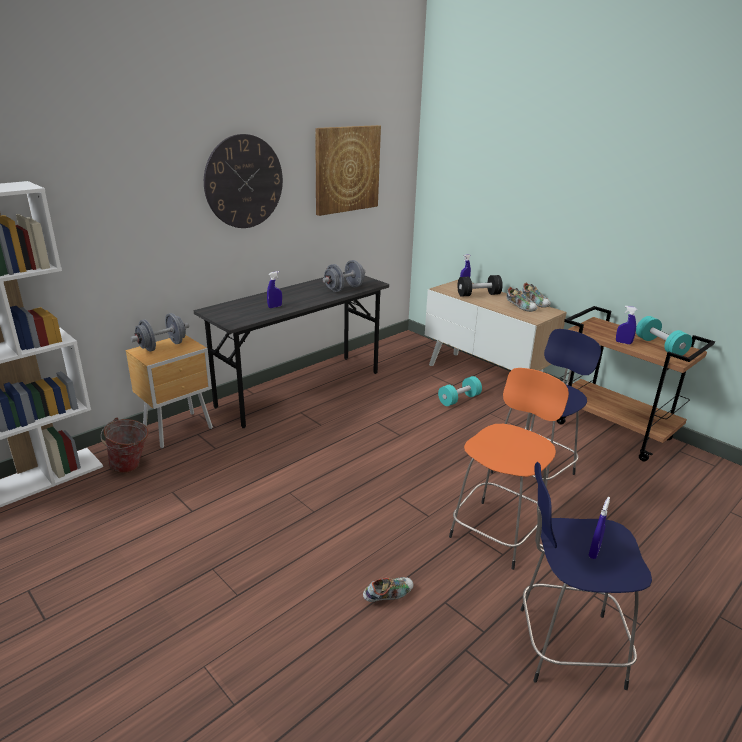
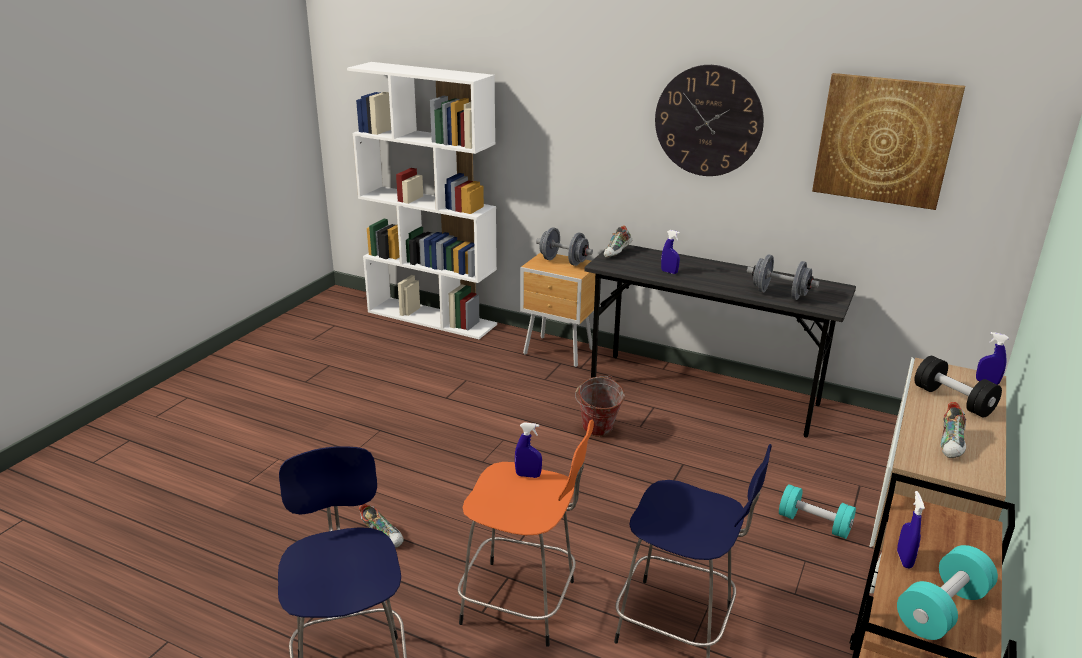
camera: 70 degrees right, 0 degrees up
bucket [101,417,149,473] -> bucket moved to [575,375,625,437]
shoe [523,282,551,308] -> shoe moved to [604,225,632,258]
blue spray bottle [588,497,610,559] -> blue spray bottle moved to [515,422,542,478]

